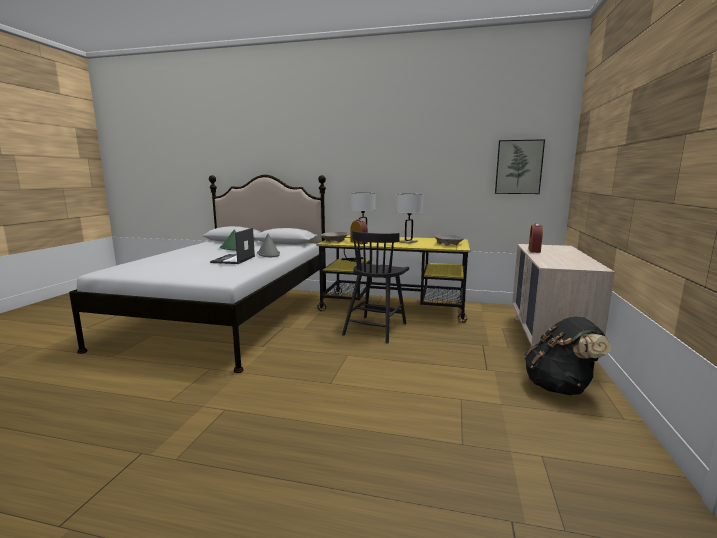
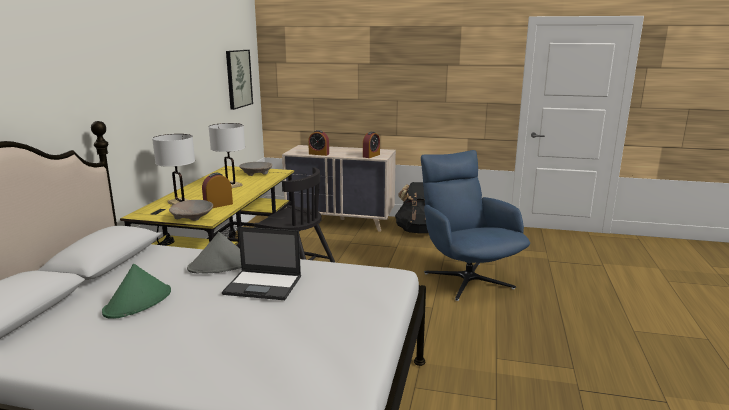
camera: 90 degrees left, 5 degrees up
none -> alarm clock [363,132,380,158]
none -> blue armchair [421,150,530,301]

